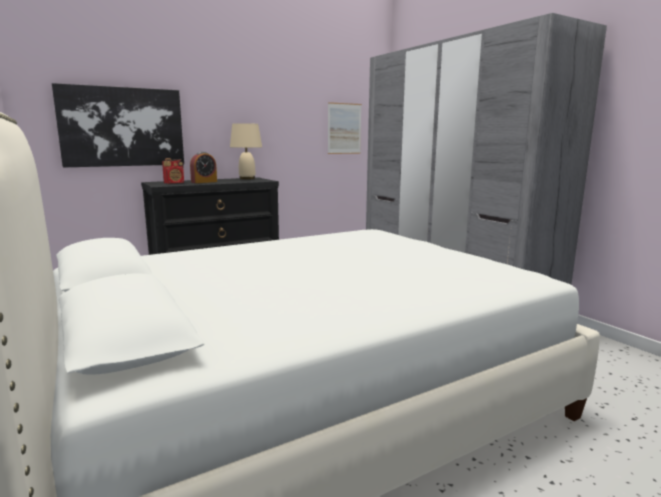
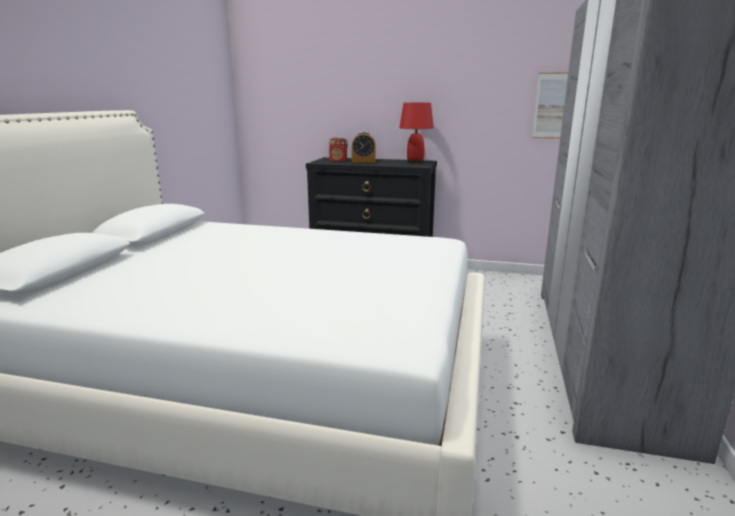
camera: 45 degrees right, 5 degrees up
picture [52,83,184,168] -> none
beige table lamp [230,123,262,180] -> red table lamp [399,102,434,163]

